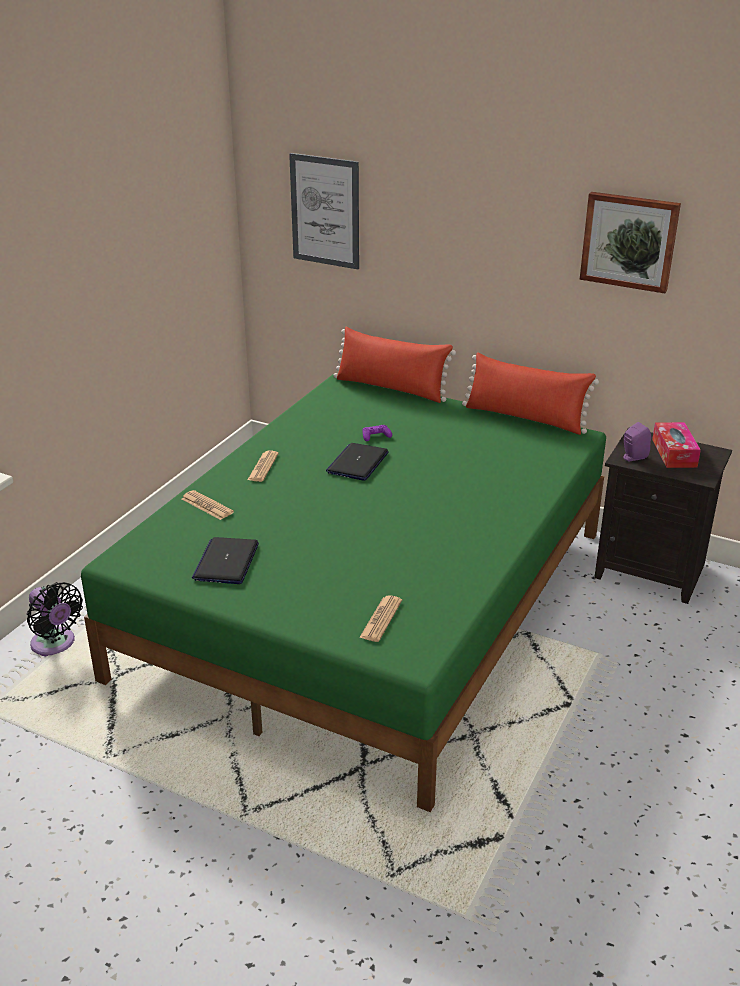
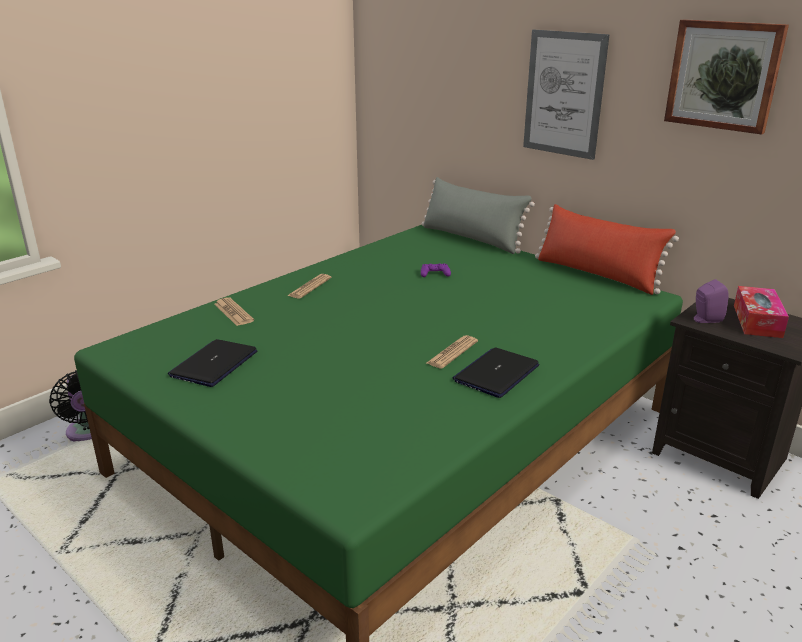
camera: 15 degrees right, 5 degrees down
picture [289,153,359,269] -> picture moved to [523,29,609,160]
laptop [326,443,389,481] -> laptop moved to [453,348,539,398]
red pillow [333,327,456,403] -> grey pillow [421,177,535,254]
newspaper [359,595,402,642] -> newspaper moved to [427,335,478,369]

